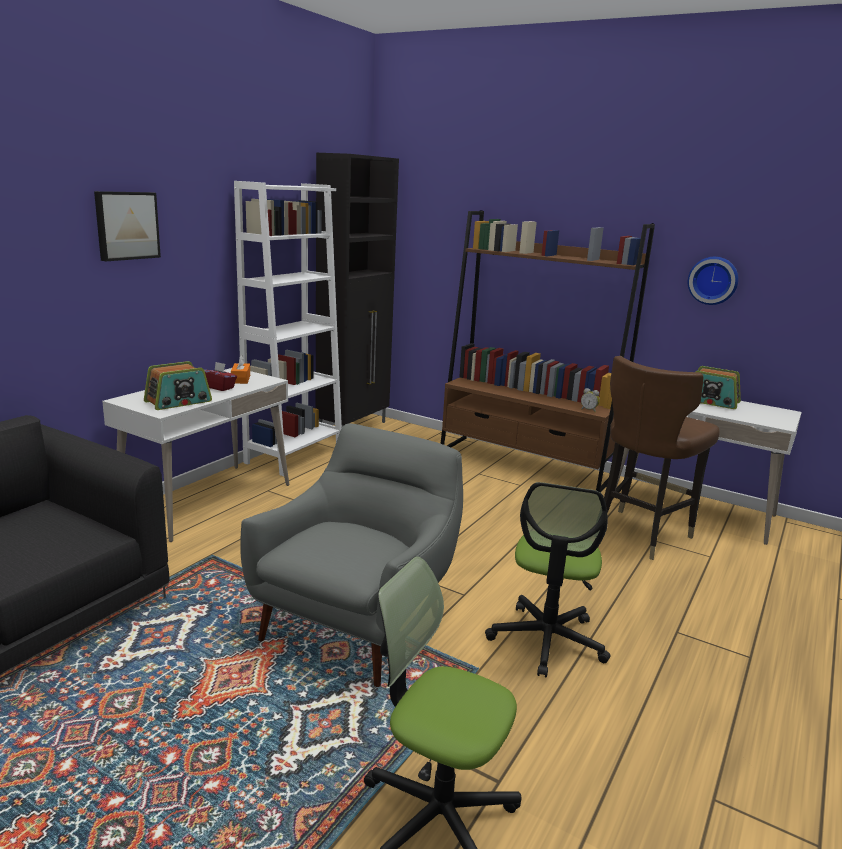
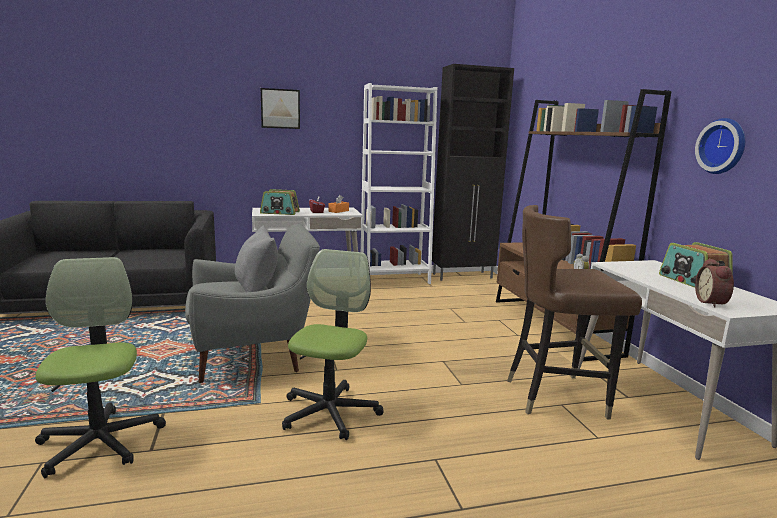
camera: 45 degrees right, 5 degrees down
office chair [485,482,610,677] -> office chair turned 135 degrees clockwise [282,249,384,440]
none -> grey pillow [235,225,278,292]
none -> alarm clock [695,258,734,308]

